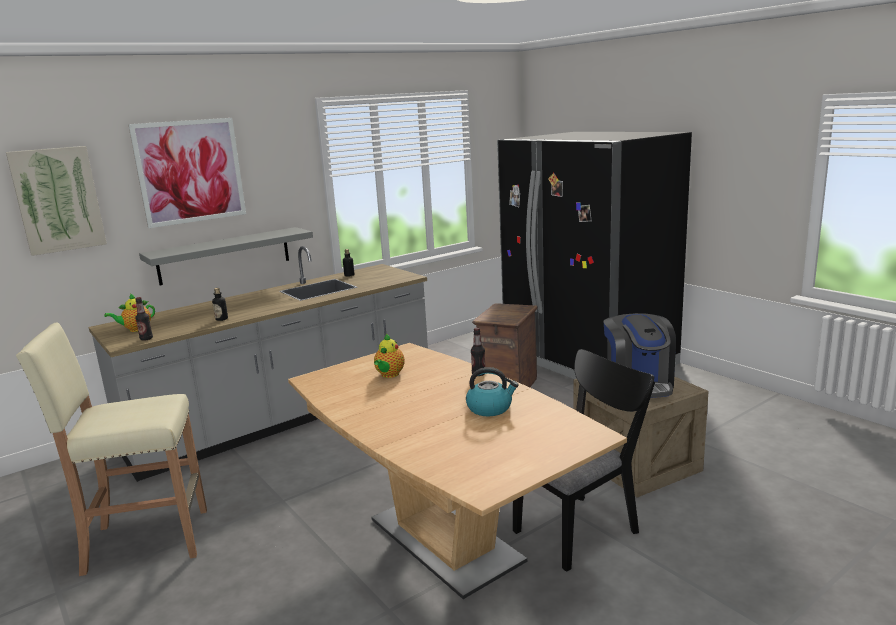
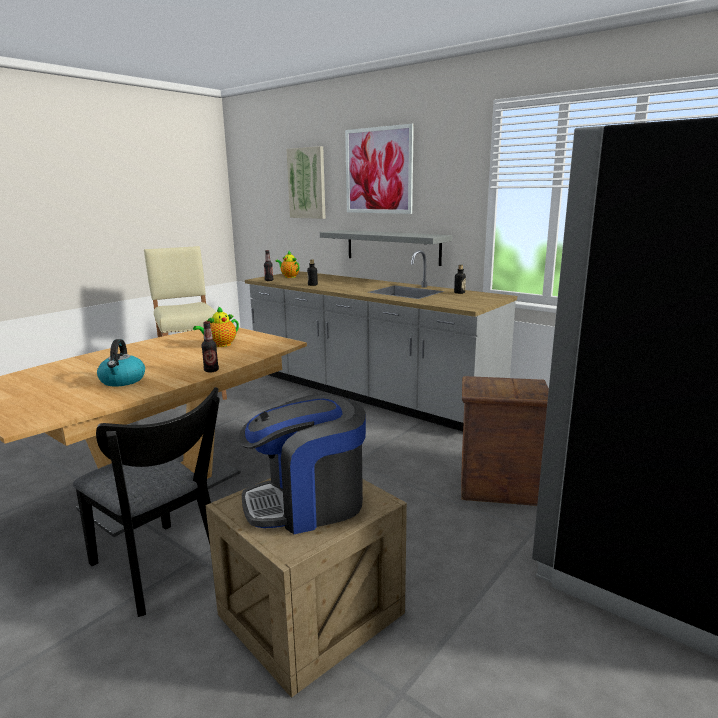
camera: 75 degrees right, 0 degrees up
teapot [374,334,405,378] -> teapot turned 45 degrees counterclockwise [193,306,239,347]

